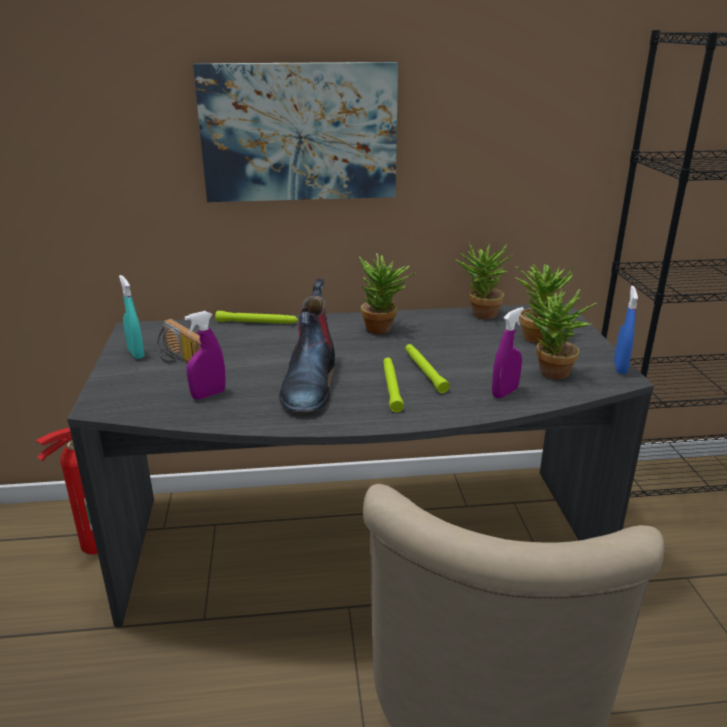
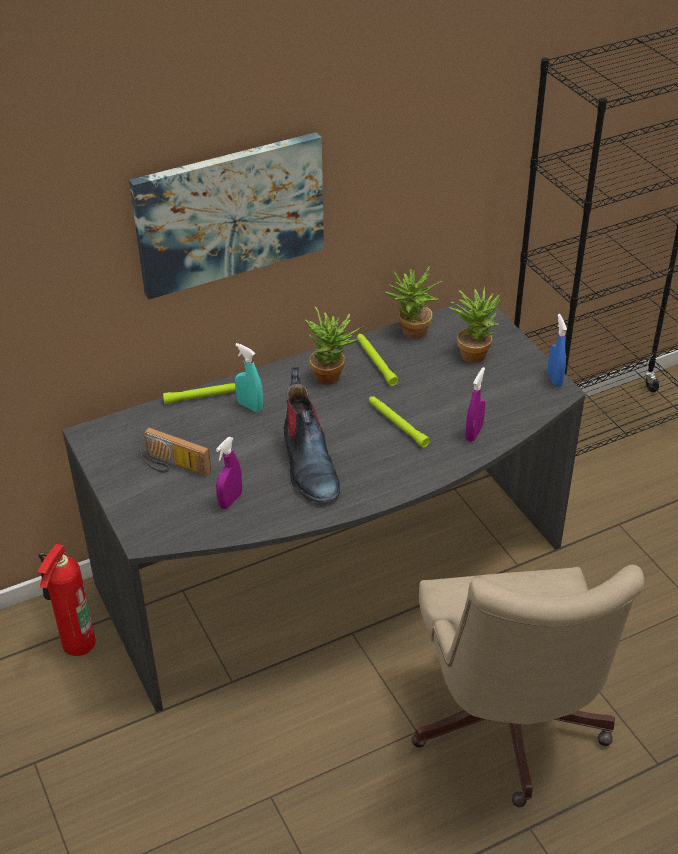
camera: 20 degrees left, 15 degrees up
turquoise spray bottle [119,275,145,359] -> turquoise spray bottle moved to [235,343,263,412]
green flashlight [383,358,404,412] -> green flashlight moved to [357,334,398,386]
potted plant [525,288,598,379] -> none

